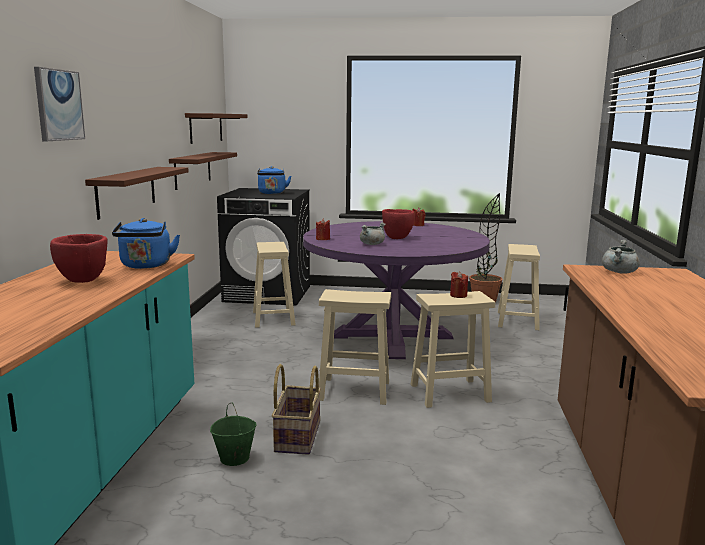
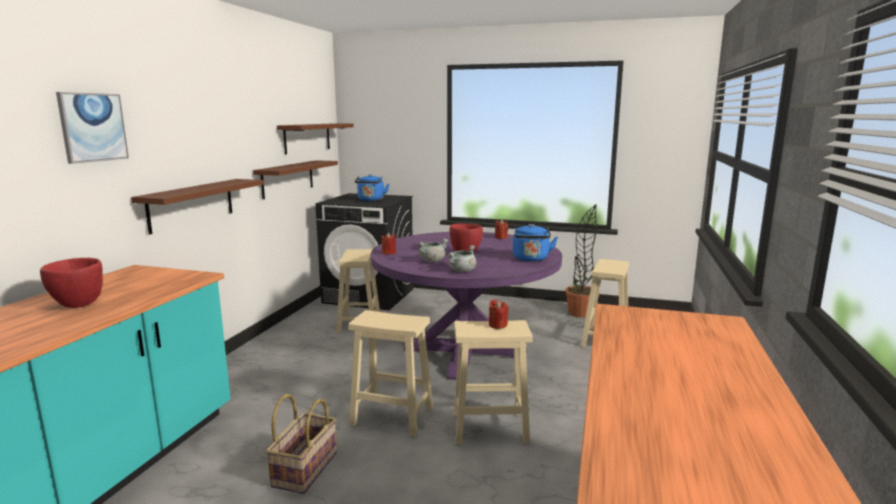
camera: 10 degrees right, 0 degrees up
blue kettle [112,218,180,269] -> blue kettle moved to [513,224,558,262]
green bucket [210,403,256,466] -> none
grey cooking pot [602,240,640,274] -> grey cooking pot moved to [448,245,477,272]

